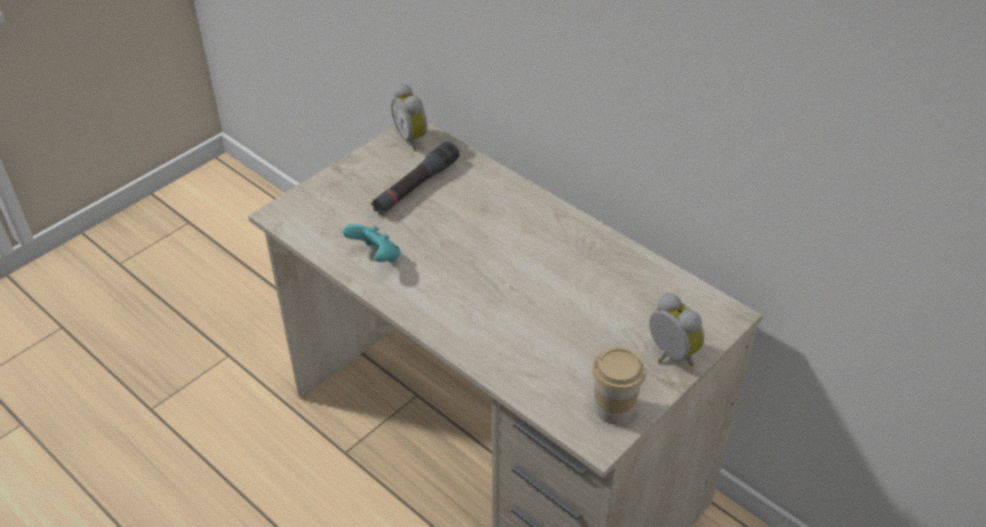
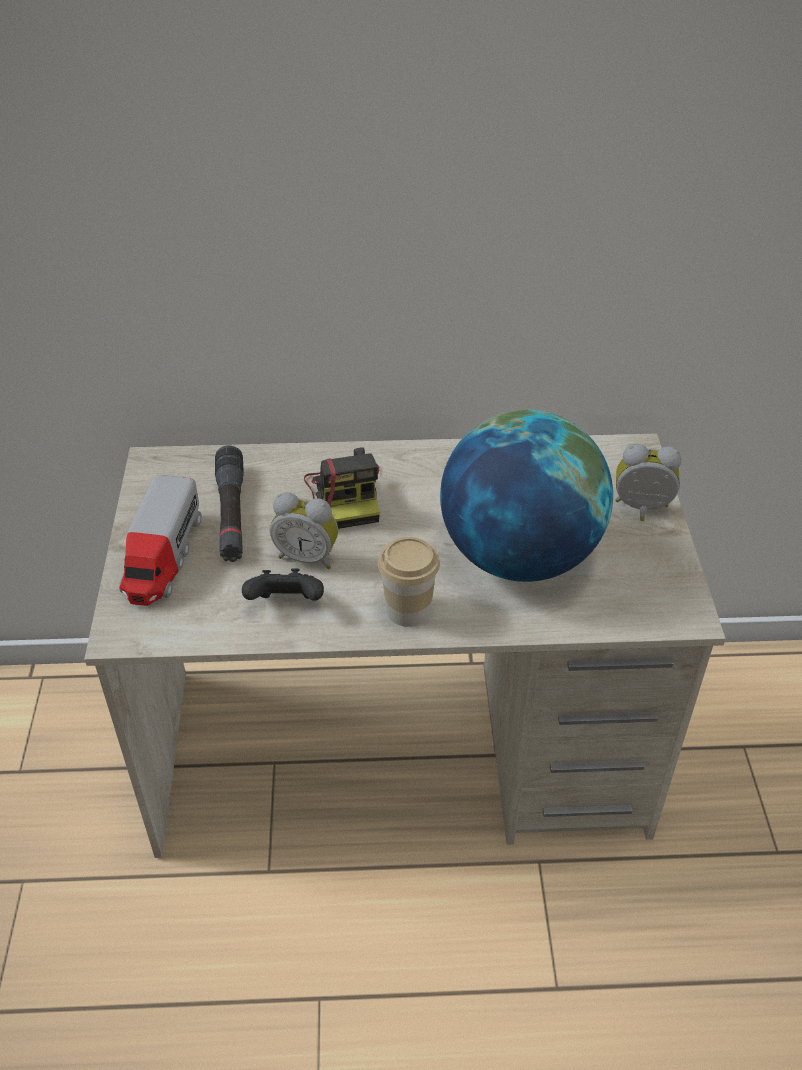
camera: 45 degrees left, 0 degrees up
turquoise game controller [343,224,401,262] -> black game controller [242,568,324,601]
alarm clock [391,83,427,150] -> alarm clock moved to [270,492,338,569]
cup [592,347,646,424] -> cup moved to [378,537,440,627]
none -> toy truck [119,475,201,606]
none -> camera [304,447,380,529]
none -> globe [440,410,613,582]

